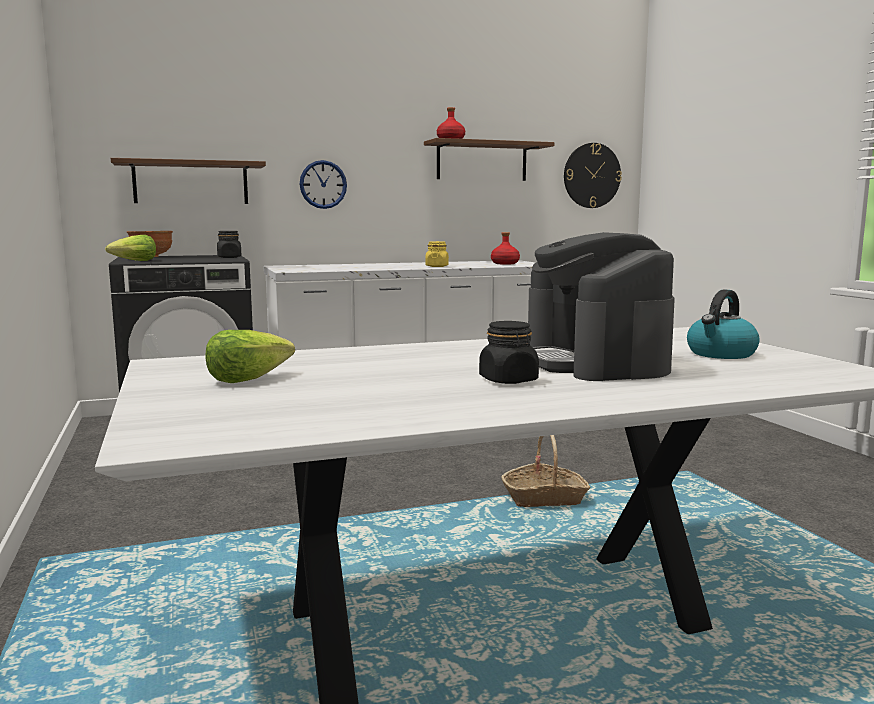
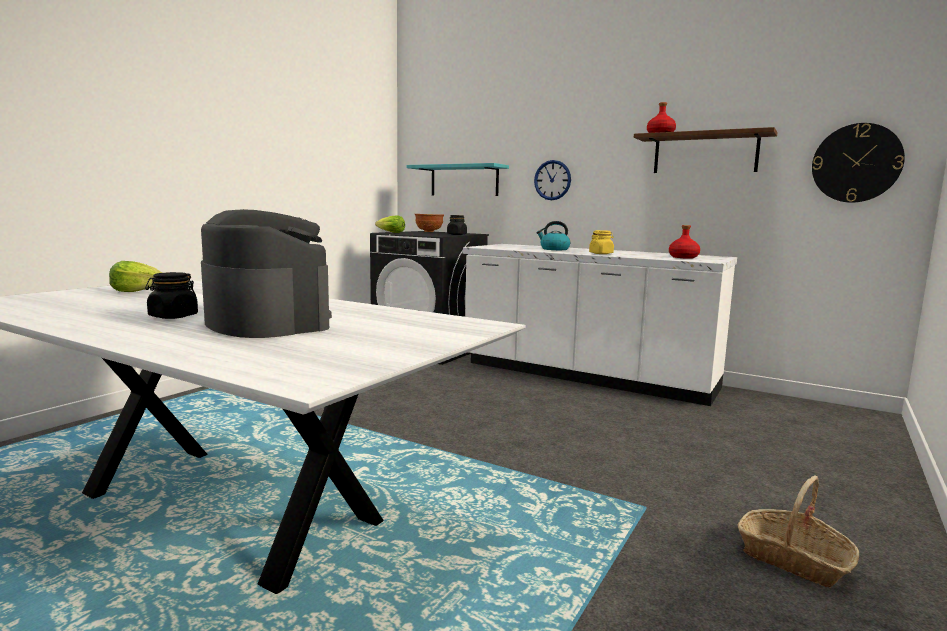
camera: 50 degrees right, 0 degrees up
brown shelf [111,158,266,204] -> turquoise shelf [407,163,509,196]
basket [501,435,591,507] -> basket moved to [738,476,859,587]
coffee machine [528,232,675,381] -> coffee machine turned 105 degrees clockwise [201,209,332,338]
kettle [687,290,760,359] -> kettle moved to [536,221,570,250]

